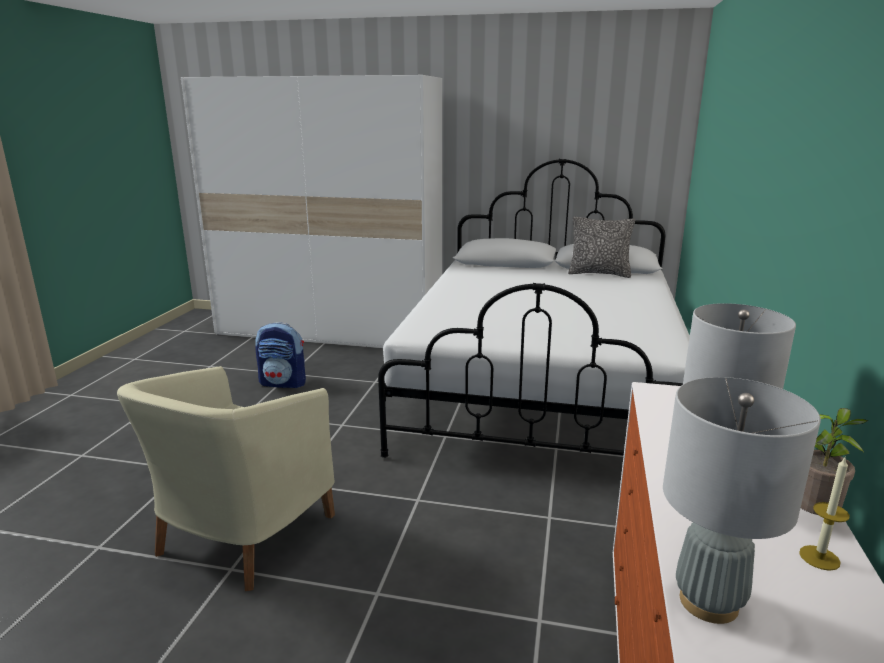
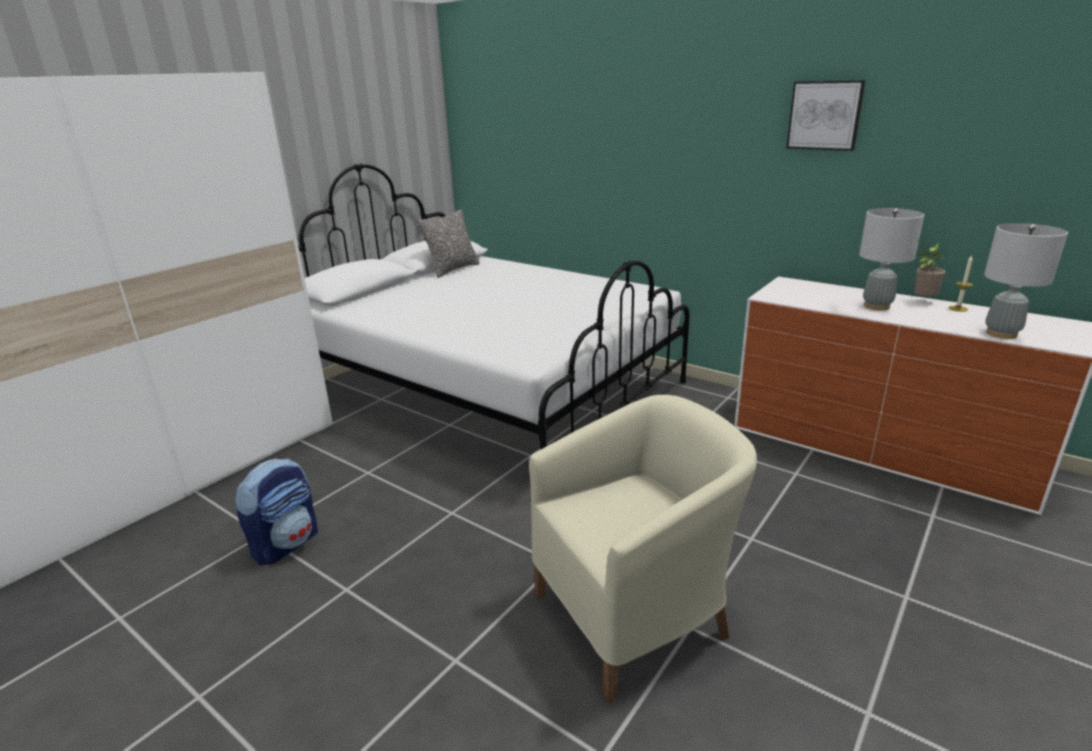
camera: 65 degrees left, 5 degrees up
beige armchair [117,366,335,591] -> beige armchair turned 75 degrees counterclockwise [529,395,757,703]
none -> picture [786,80,865,151]

